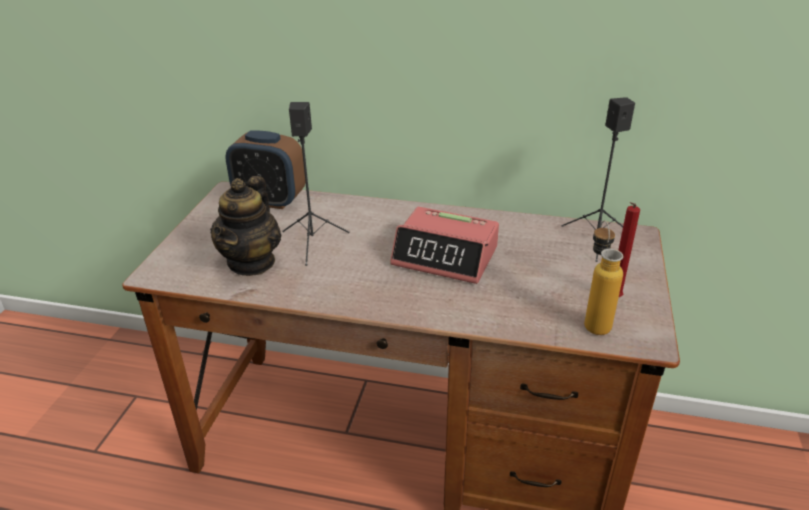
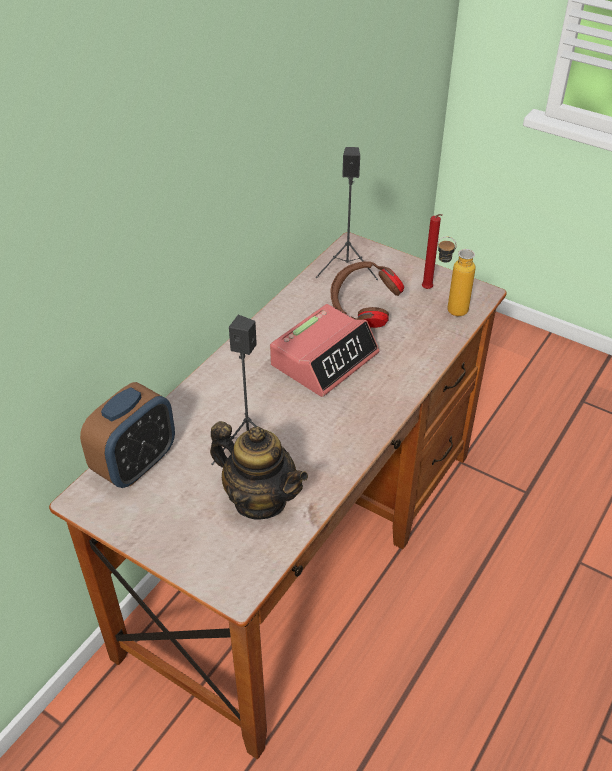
camera: 70 degrees left, 10 degrees up
none -> brown headphones [331,261,404,328]

